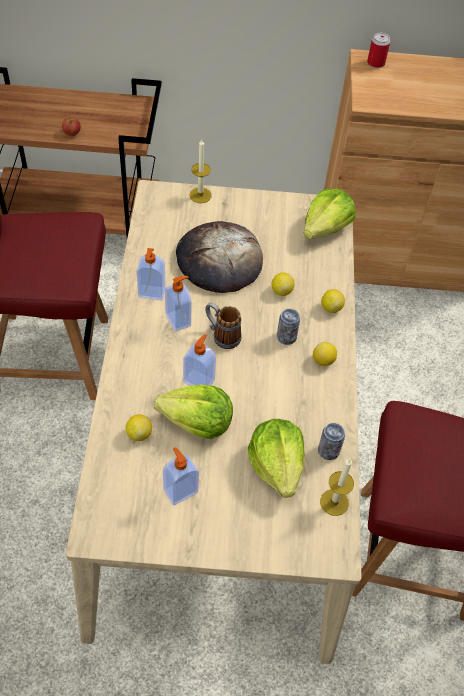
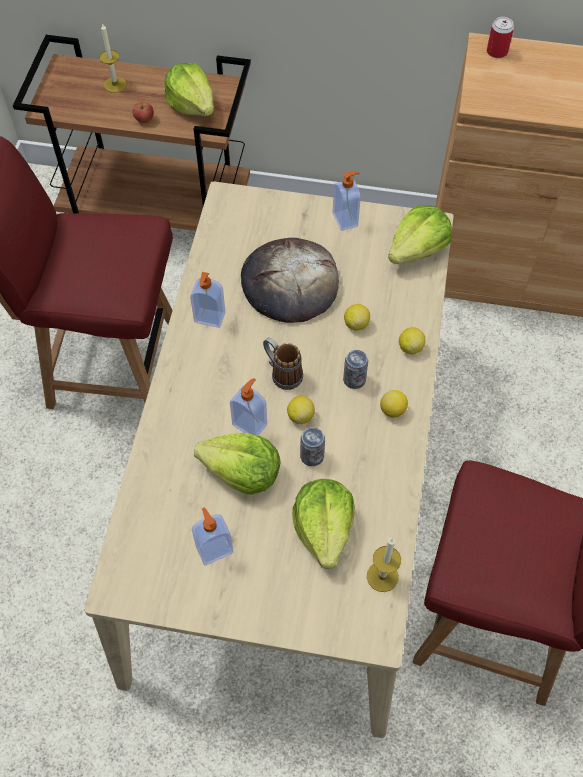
camera: 10 degrees right, 5 degrees up
lemon [125,414,152,441] -> lemon moved to [287,396,315,424]
soap dispenser [165,276,192,332] -> soap dispenser moved to [332,171,361,231]
candle [190,139,211,203] -> candle moved to [100,23,127,93]
can [318,423,345,460] -> can moved to [300,427,325,466]
none -> lettuce [165,63,214,116]

